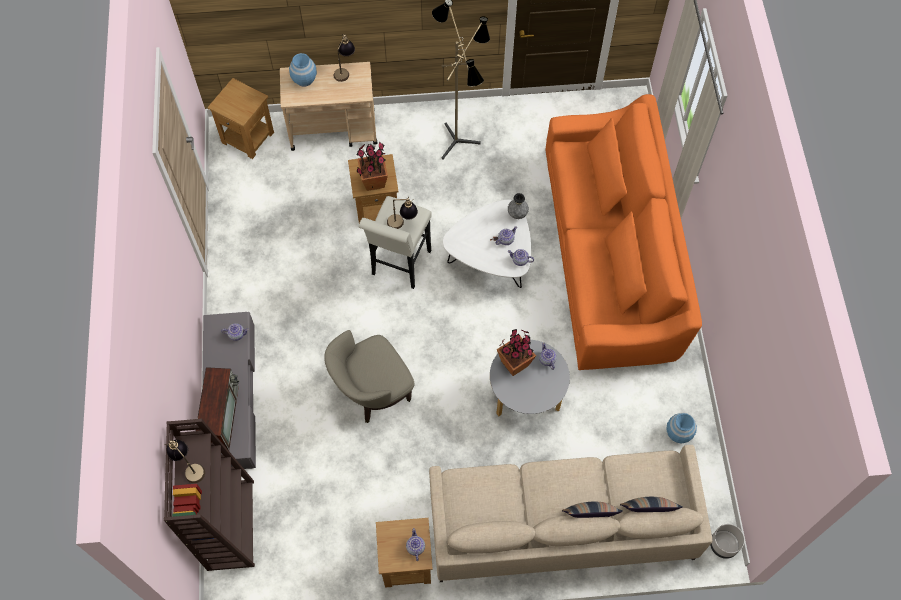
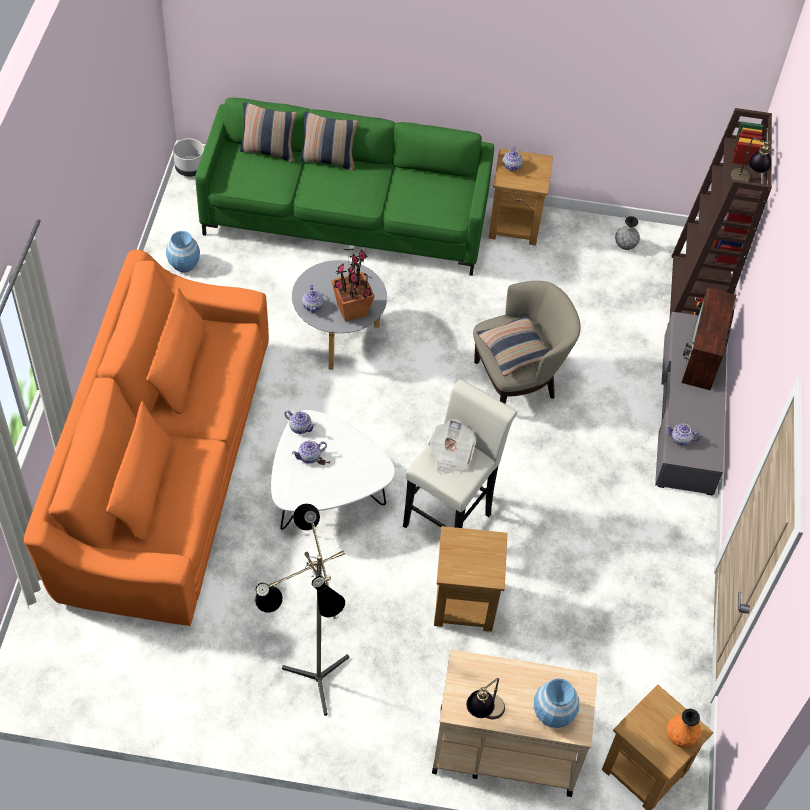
camera: 170 degrees left, 10 degrees down
potted plant [357,141,388,191] -> none
table lamp [387,196,418,229] -> newspaper [429,419,476,474]
beige sofa [429,445,712,582] -> green sofa [195,98,494,276]
grey vase [508,193,529,219] -> grey vase moved to [615,216,640,250]
none -> pillow [476,315,549,376]
none -> orange vase [667,709,701,748]

